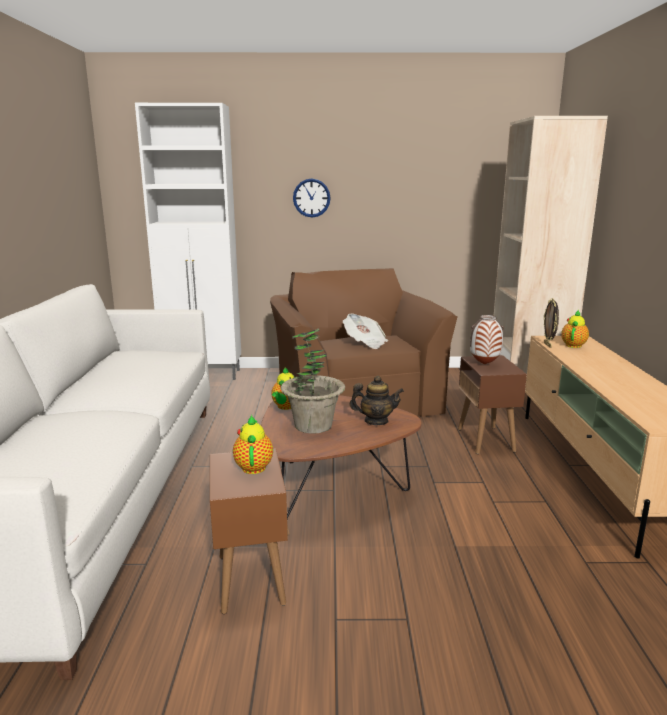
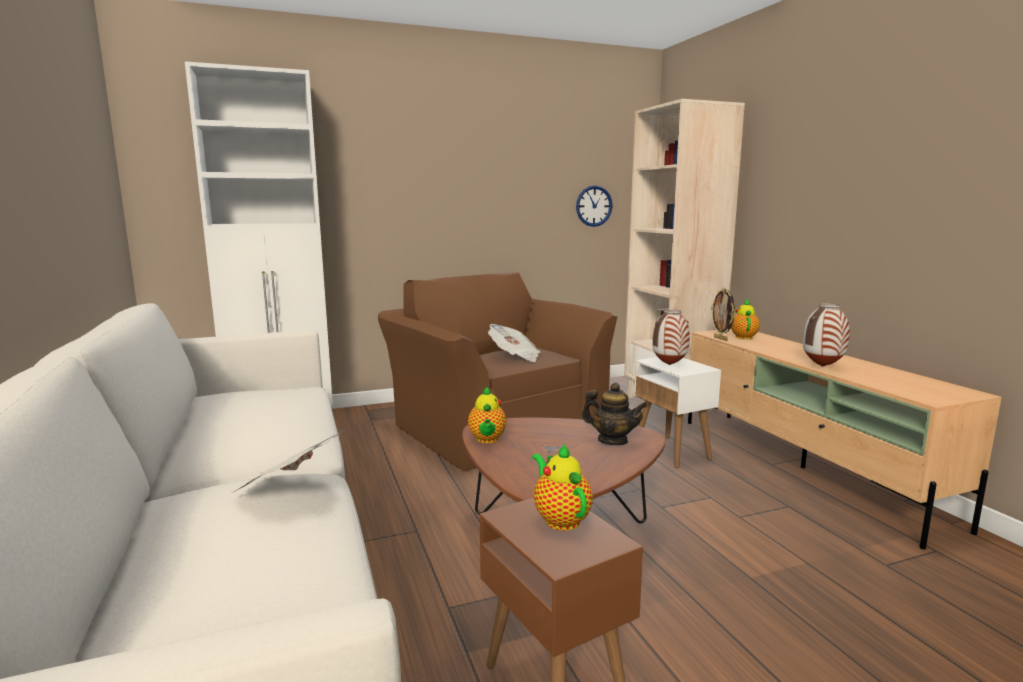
camera: 20 degrees left, 5 degrees down
potted plant [281,328,345,434] -> none
wall clock [293,178,331,217] -> wall clock moved to [576,186,613,227]
teapot [350,375,404,425] -> teapot turned 45 degrees clockwise [582,383,647,445]
brown side table [458,355,527,454] -> white side table [634,357,721,468]
none -> newspaper [232,430,345,493]
none -> vase [803,303,850,367]

